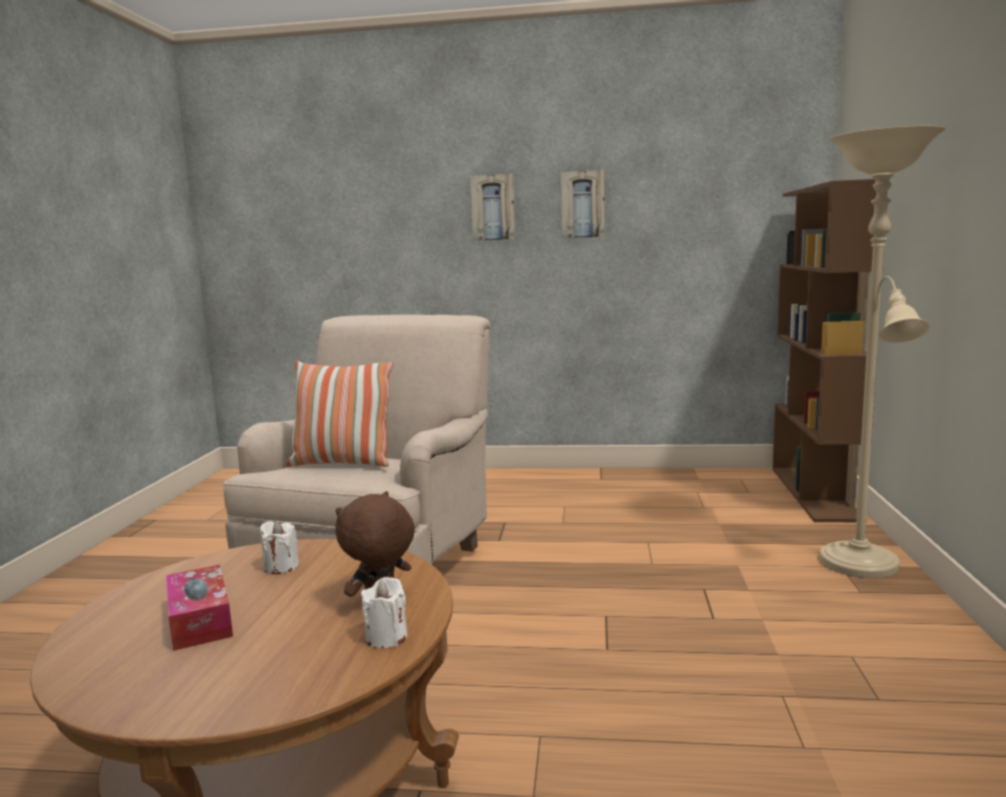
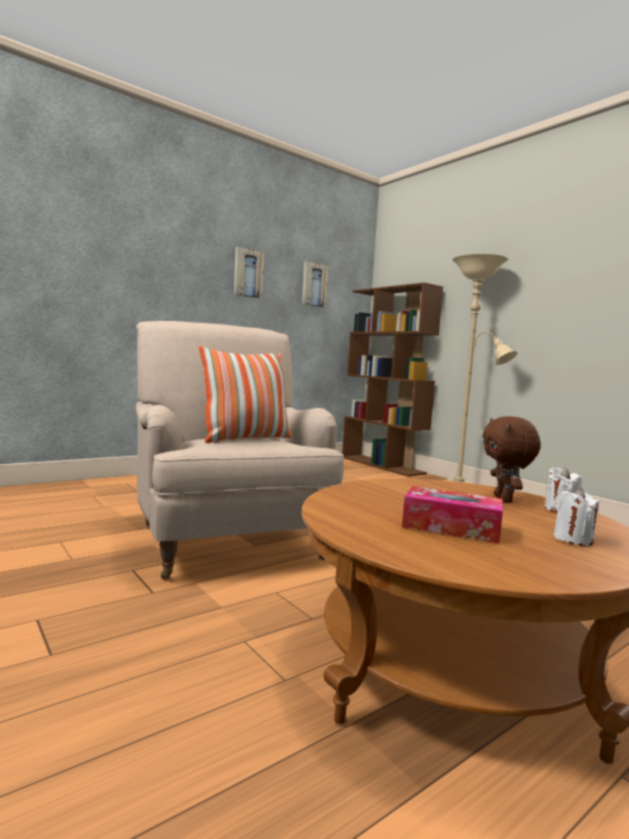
camera: 45 degrees left, 5 degrees down
white candle [260,521,299,574] -> white candle moved to [553,488,600,546]
picture [470,174,515,241] -> picture moved to [302,261,329,308]

